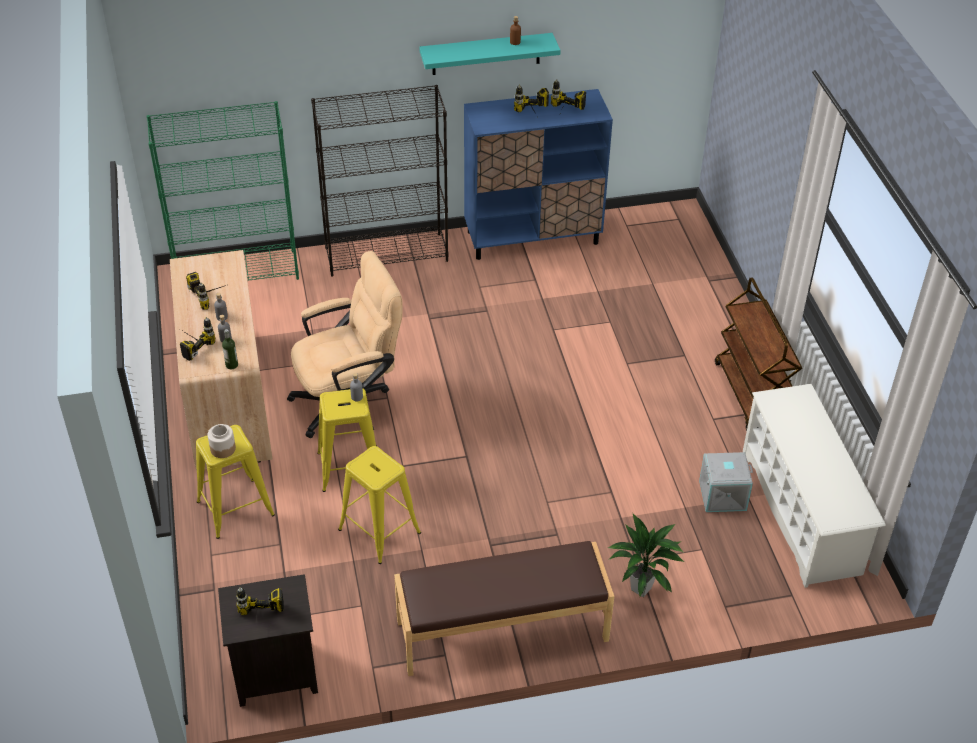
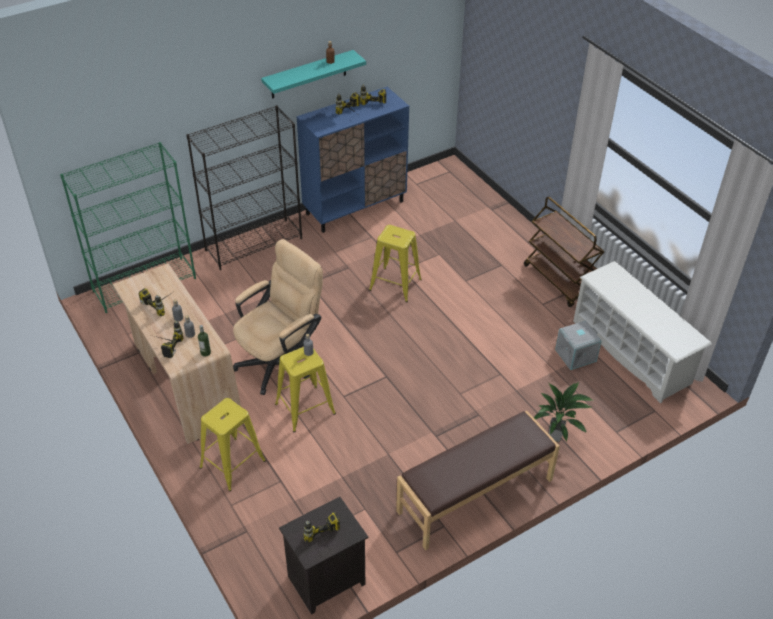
camera: 20 degrees left, 0 degrees up
jar [208,424,236,458] -> none
yellow stool [338,446,421,564] -> yellow stool moved to [369,225,422,302]

